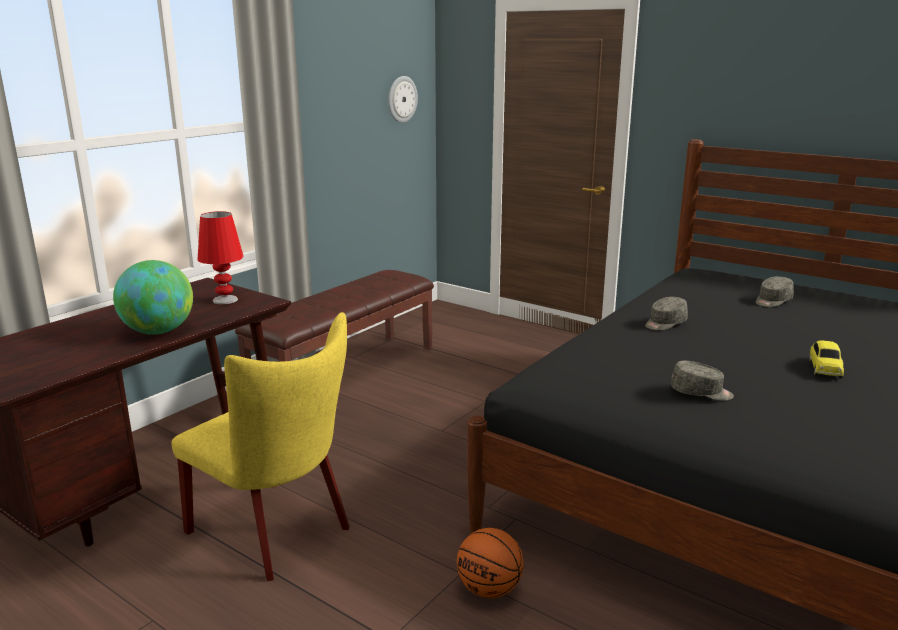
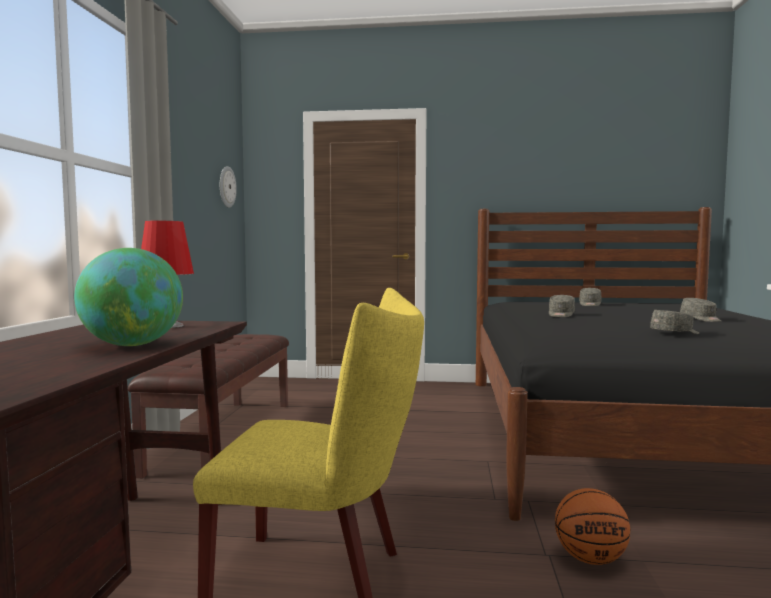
camera: 30 degrees left, 15 degrees down
toy car [809,340,844,379] -> grey cap [680,298,721,322]

